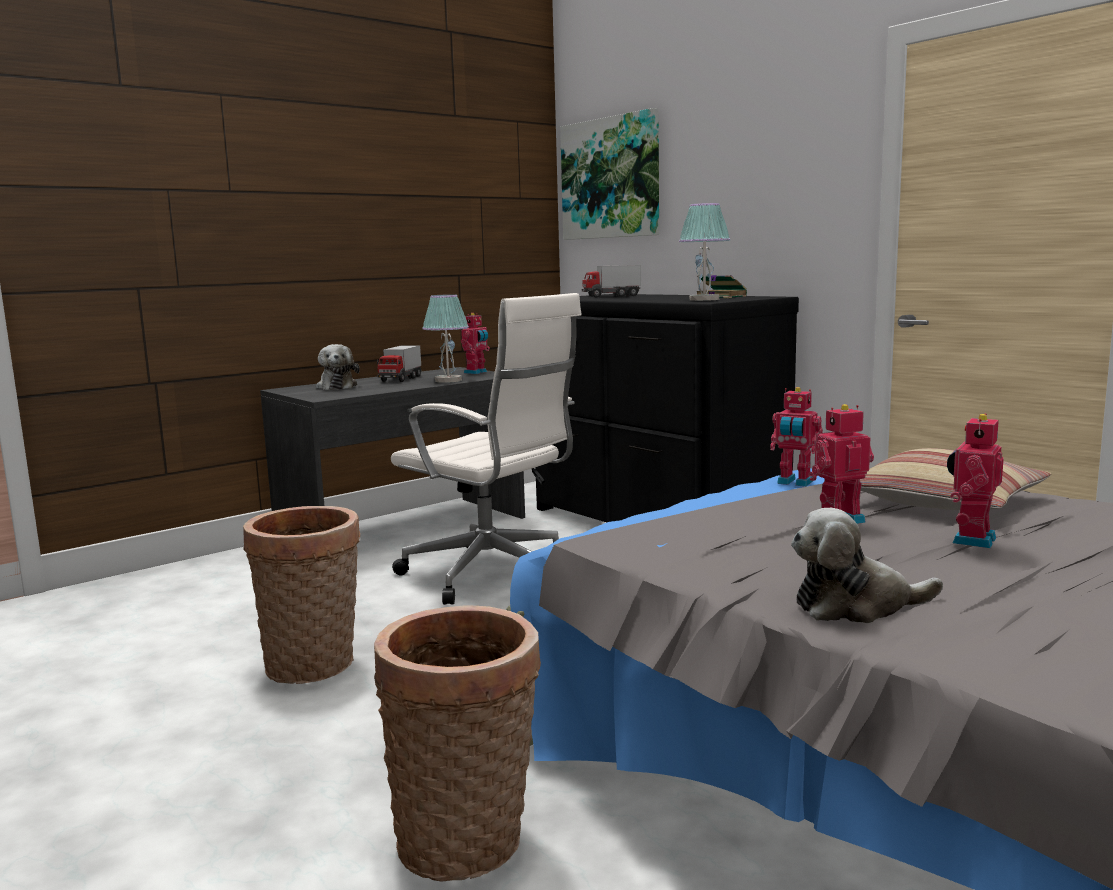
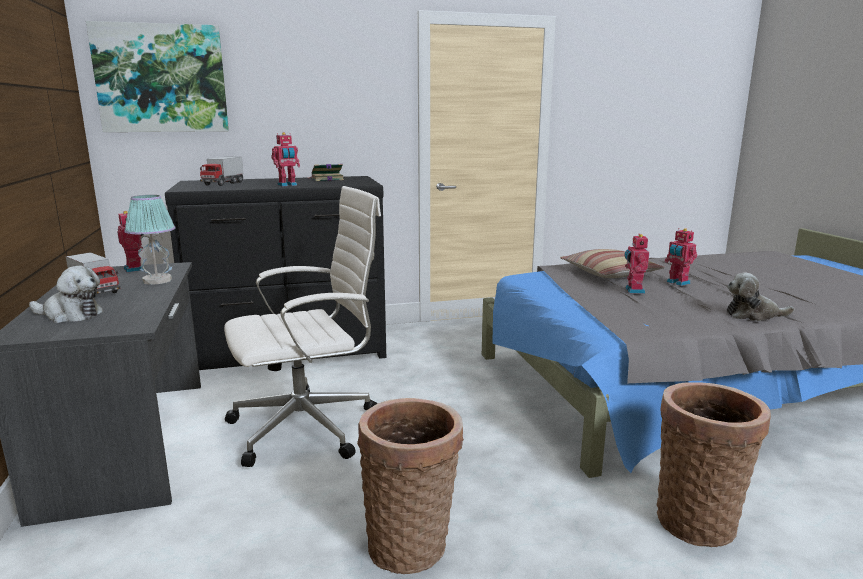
camera: 65 degrees left, 5 degrees up
table lamp [679,203,730,301] -> none
toy robot [770,387,823,487] -> toy robot moved to [271,132,300,187]
plush toy [791,508,943,623] -> plush toy turned 75 degrees clockwise [726,273,794,321]

